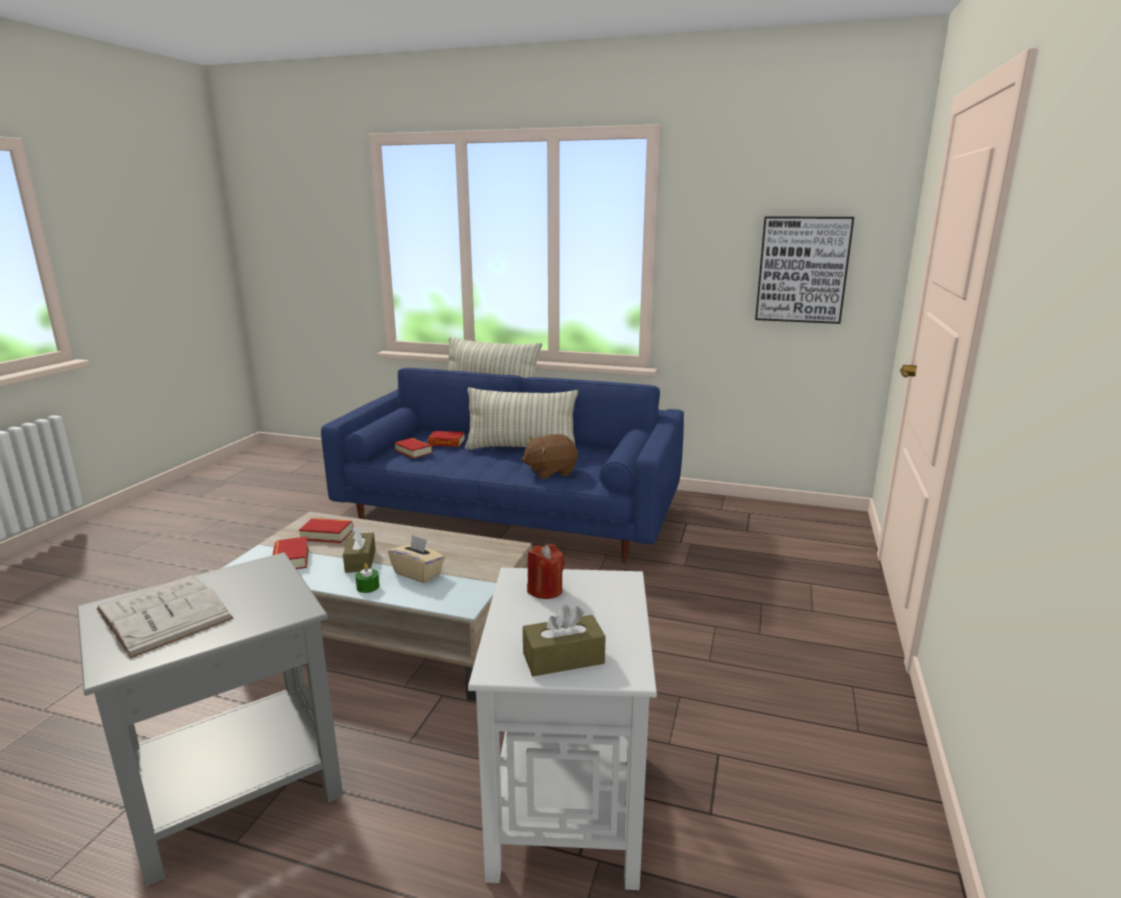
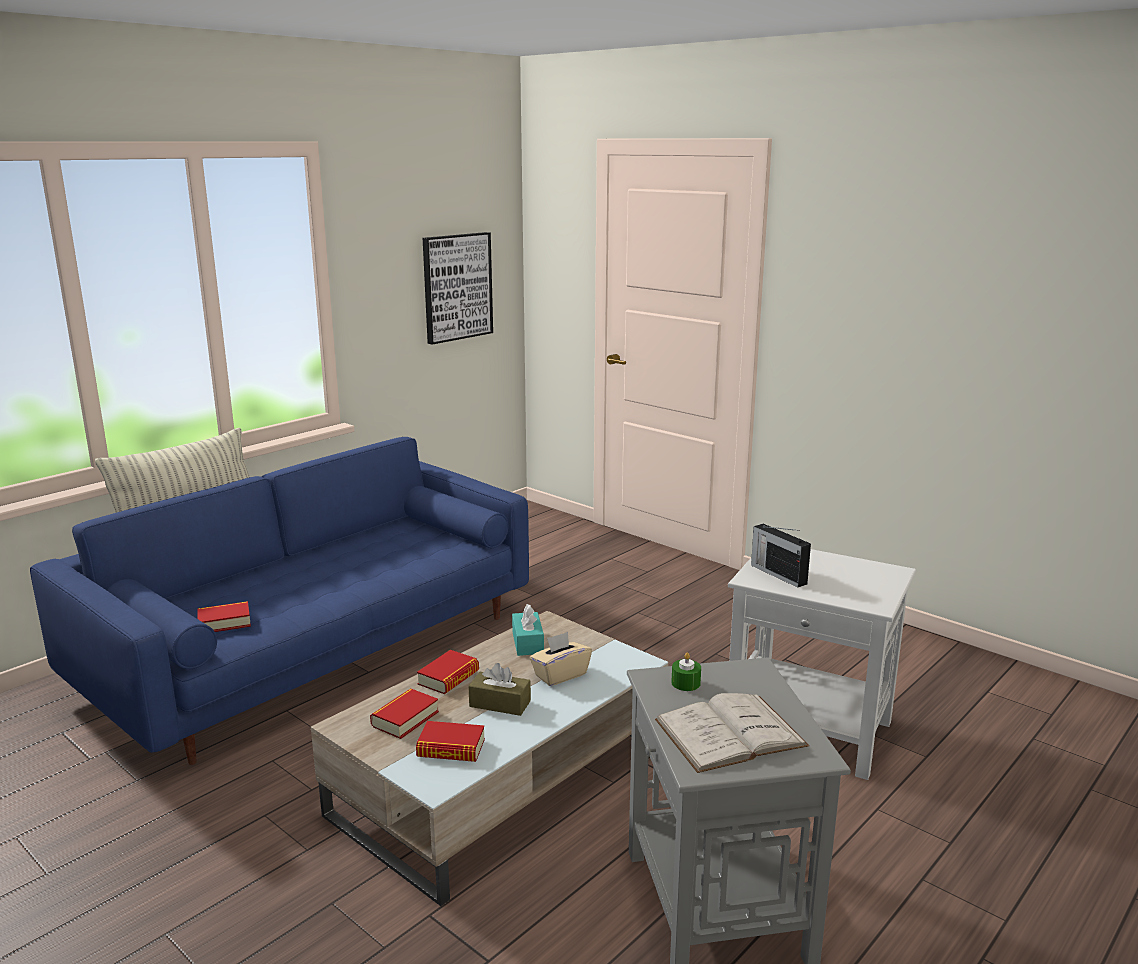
camera: 65 degrees left, 0 degrees up
green candle [355,563,379,593] -> green candle moved to [671,652,701,691]
book [428,431,465,447] -> book moved to [417,650,479,694]
pillow [465,387,578,450] -> none
brown plush toy [522,434,578,479] -> none
brown tissue box [523,604,605,676] -> none
red candle [527,544,565,599] -> radio [751,524,811,587]
none -> turquoise tissue box [512,604,544,656]

